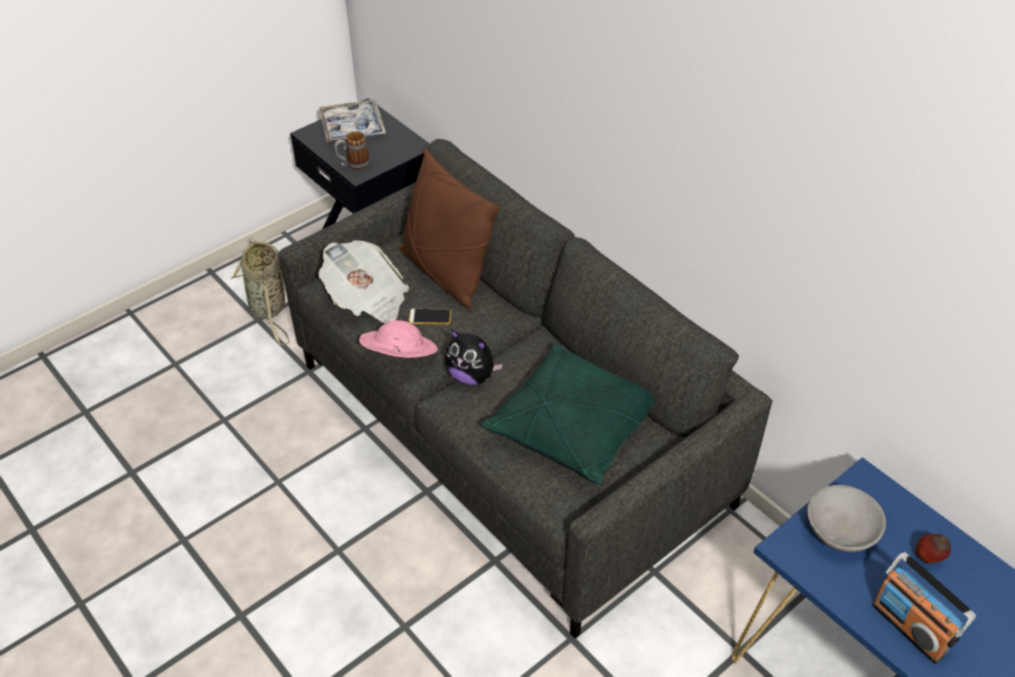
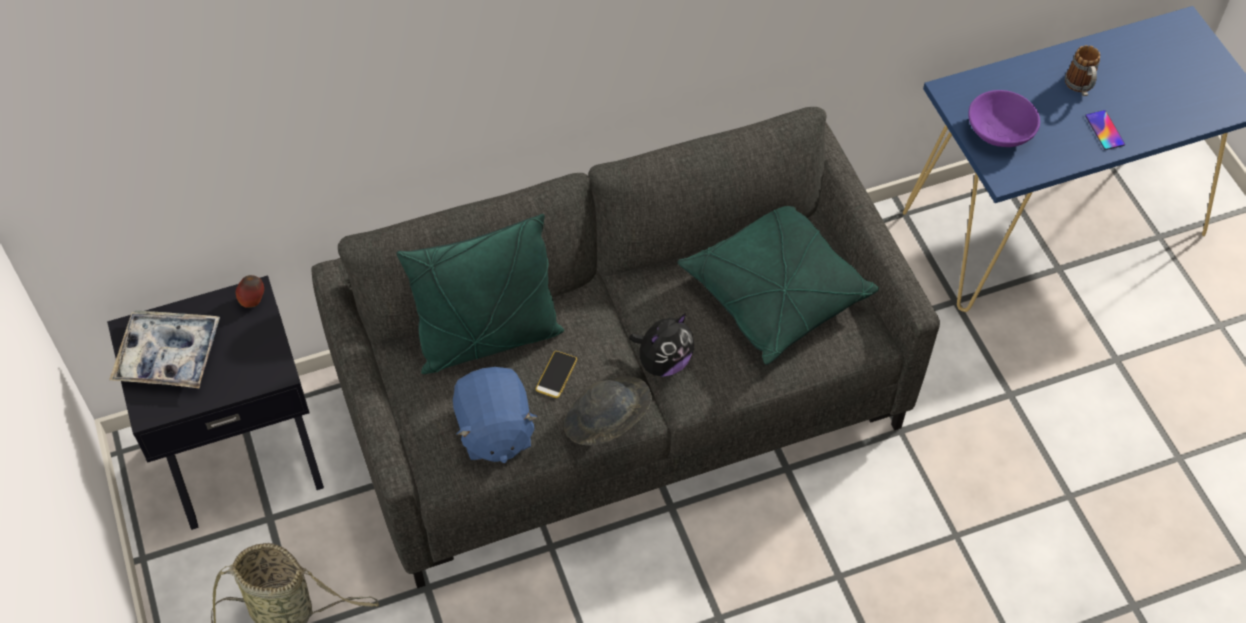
camera: 70 degrees left, 10 degrees up
newspaper [318,240,409,324] -> blue plush toy [453,367,538,463]
mug [334,131,370,170] -> mug moved to [1065,45,1100,96]
pink hat [359,320,438,358] -> grey hat [564,376,652,446]
brown pillow [399,149,499,309] -> green pillow [396,214,564,374]
grey bowl [807,485,886,552] -> purple bowl [968,90,1040,147]
radio [872,552,976,664] -> phone [1085,110,1125,150]
apple [916,534,951,563] -> apple moved to [236,275,264,308]

